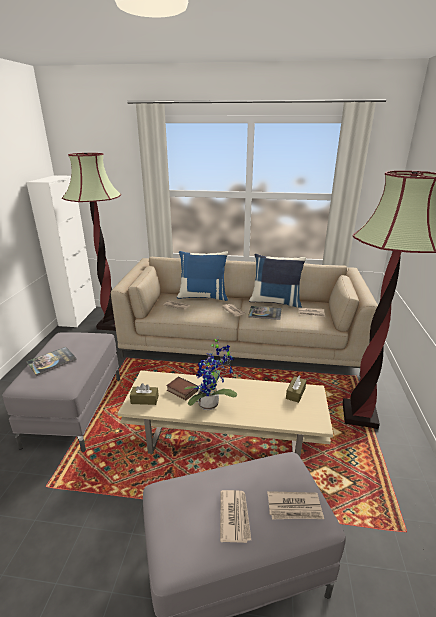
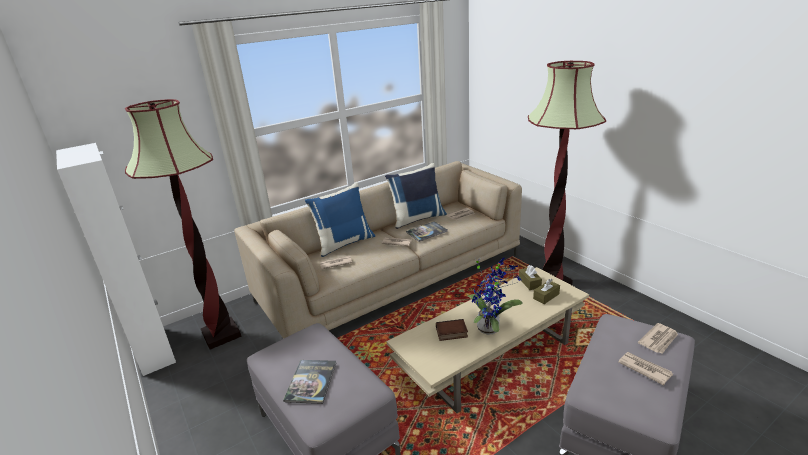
camera: 40 degrees left, 0 degrees up
brown tissue box [130,383,159,405] -> brown tissue box moved to [533,279,560,304]

